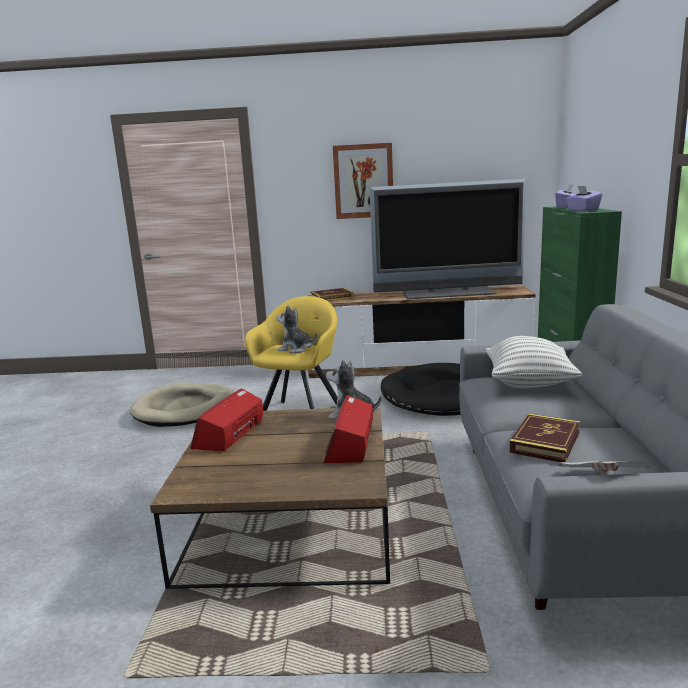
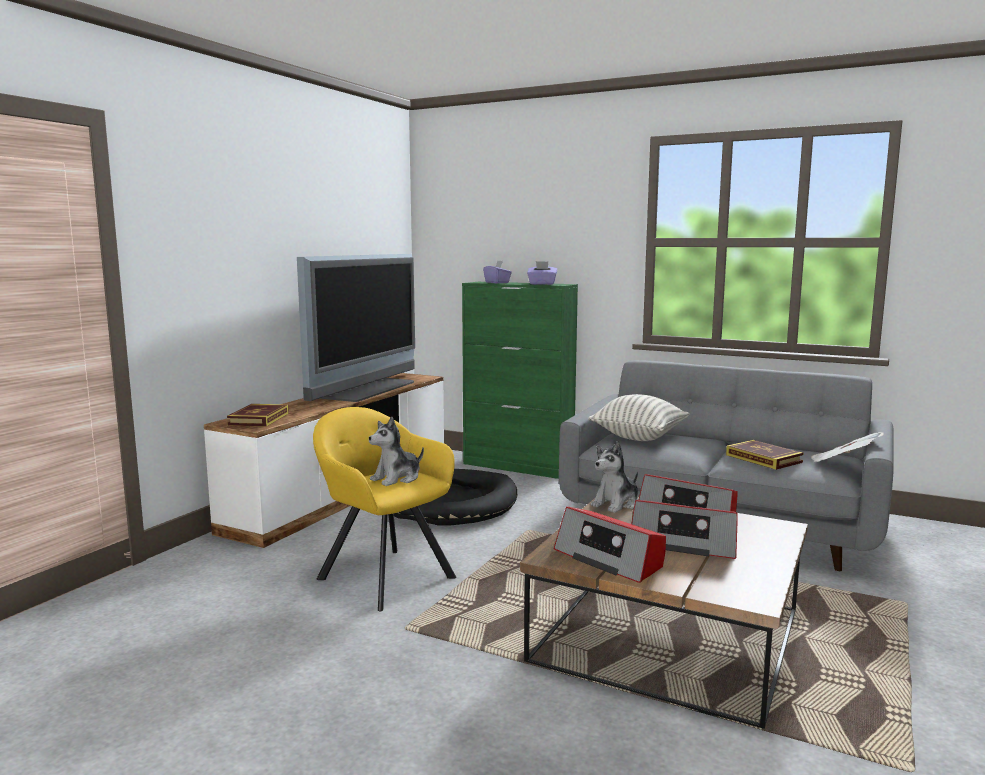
camera: 65 degrees left, 5 degrees down
beige dog bed [130,383,234,427] -> none
picture [333,143,393,219] -> none
none -> radio [631,500,737,559]

